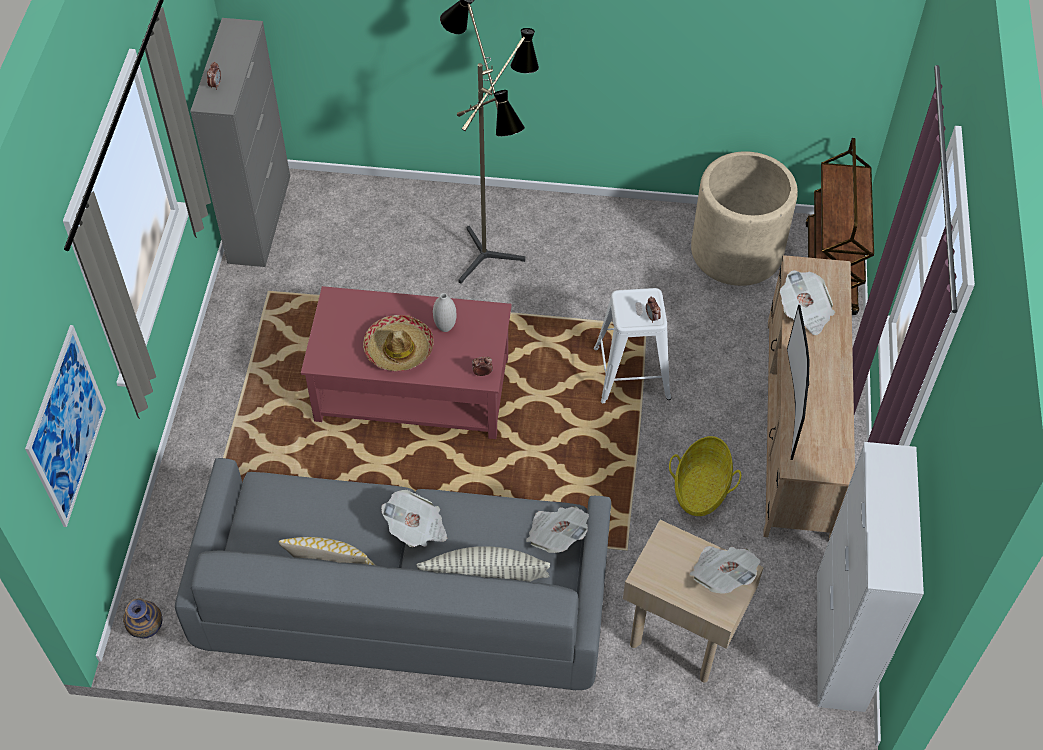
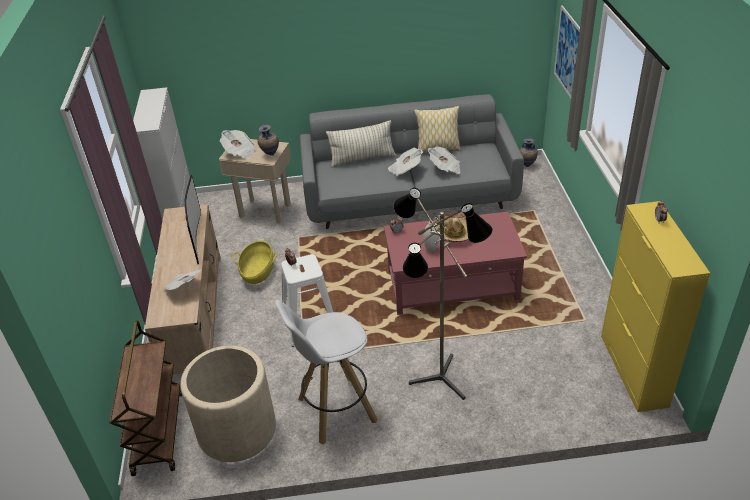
camera: 170 degrees right, 15 degrees down
grey cabinet [190,18,290,267] -> yellow cabinet [601,201,710,412]
newspaper [526,506,589,553] -> newspaper moved to [428,147,460,174]
none -> vase [258,125,279,156]
none -> white stool [275,300,377,444]

